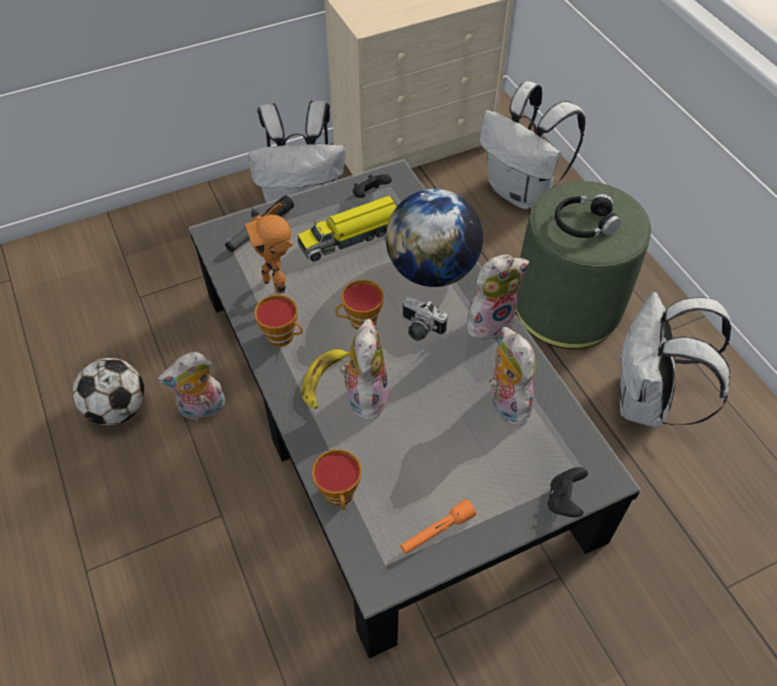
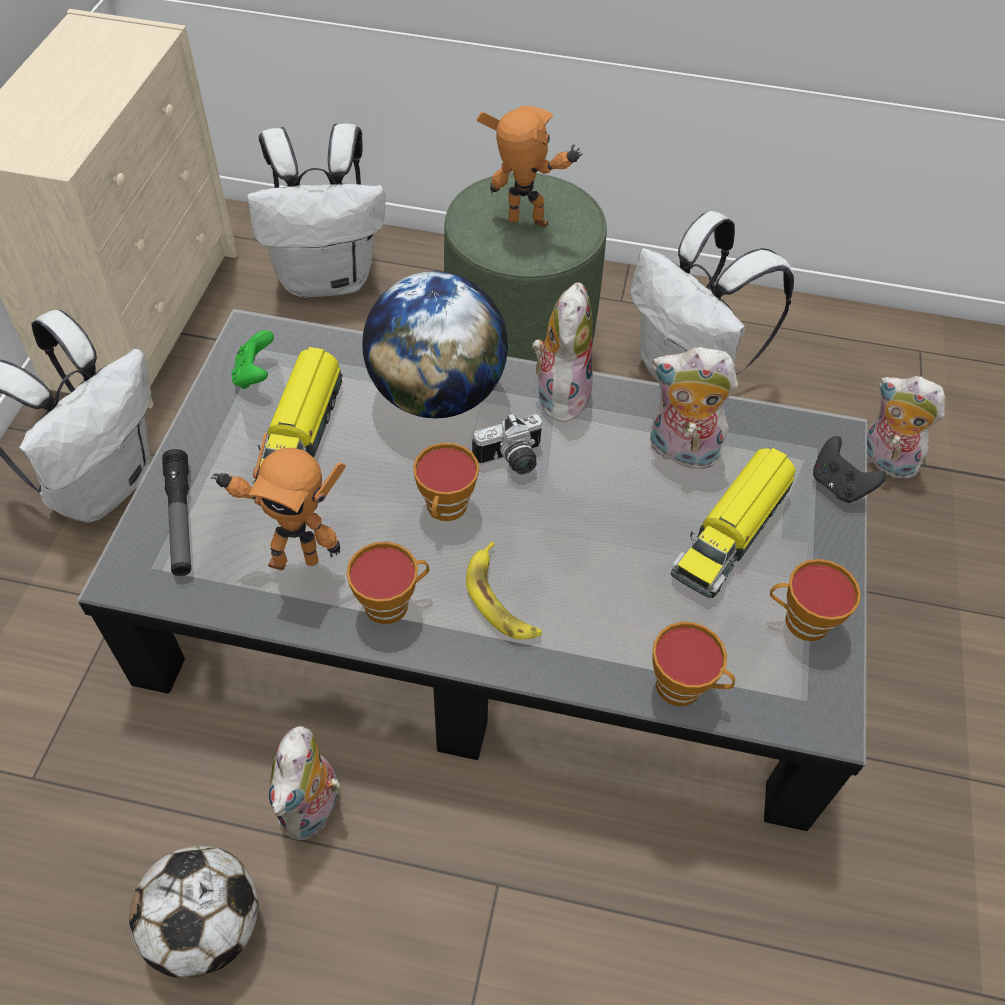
camera: 55 degrees left, 0 degrees up
plush toy [340,319,389,421] -> plush toy moved to [867,376,945,480]
black game controller [353,174,392,198] -> green game controller [231,330,274,389]
orange flashlight [400,499,476,554] -> cup [770,559,861,641]
black headphones [555,194,621,238] -> toy robot [477,106,583,227]
none -> toy truck [671,448,795,598]

